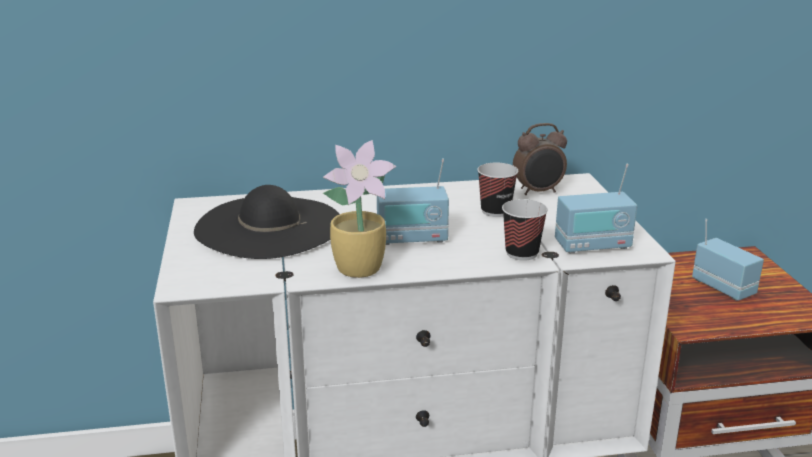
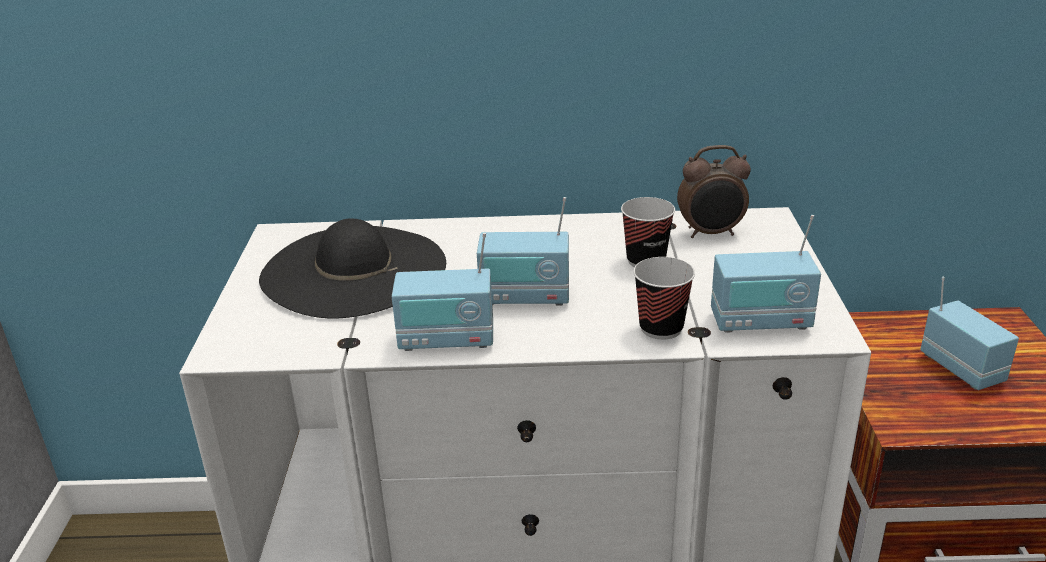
camera: 10 degrees right, 5 degrees up
potted plant [323,140,397,278] -> radio [392,233,493,351]

